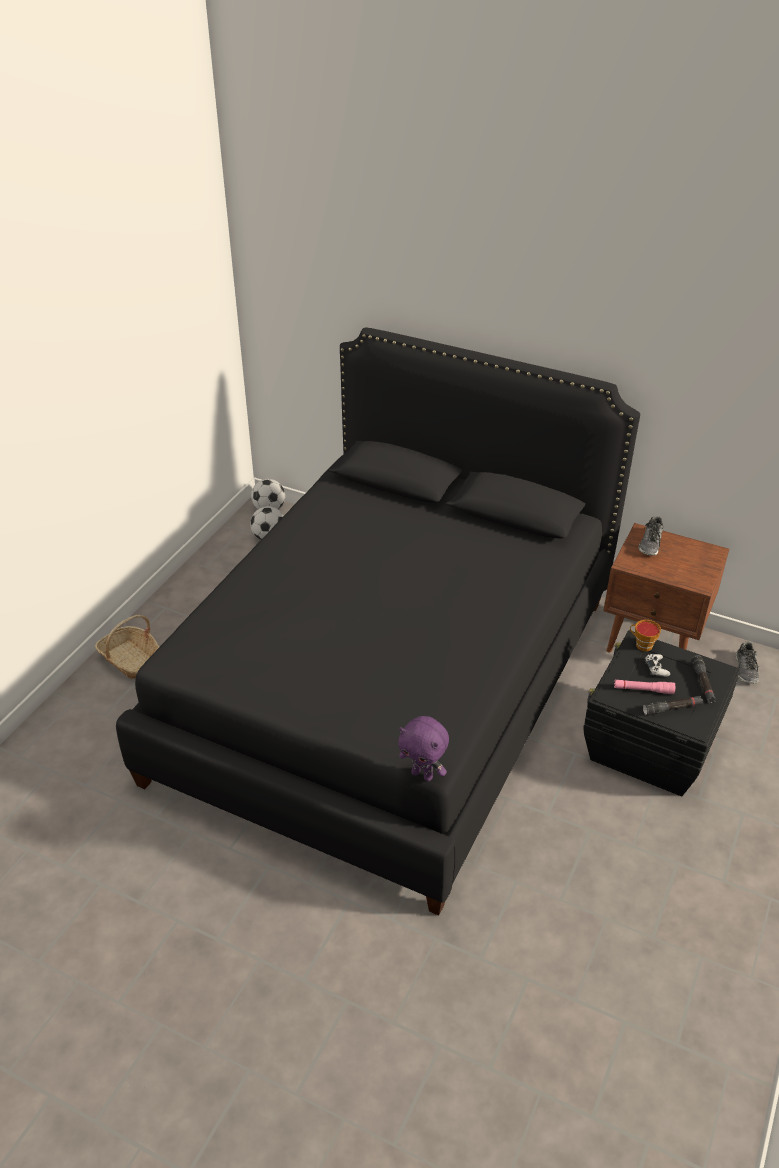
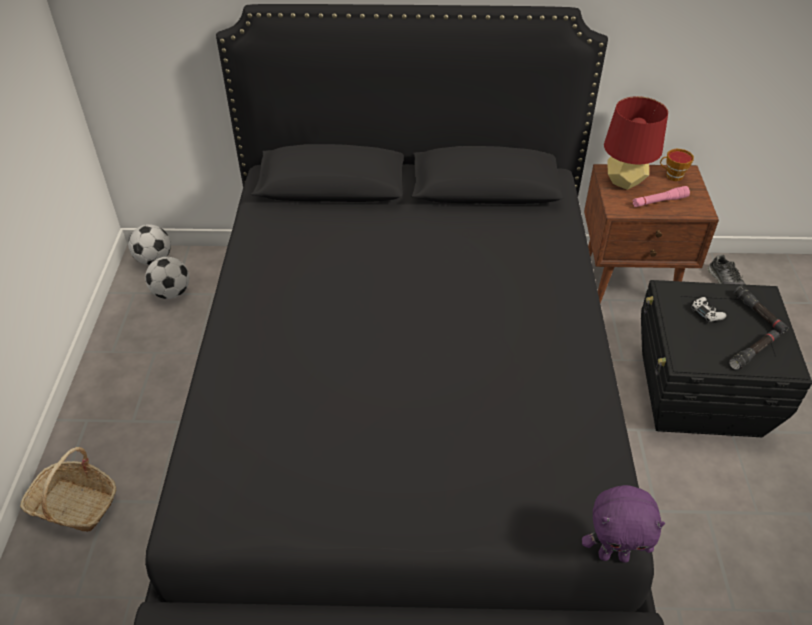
camera: 25 degrees left, 5 degrees up
pink flashlight [614,680,675,694] -> pink flashlight moved to [633,186,690,207]
cup [630,620,661,651] -> cup moved to [660,149,694,181]
shoe [638,516,663,556] -> red table lamp [604,96,668,190]

